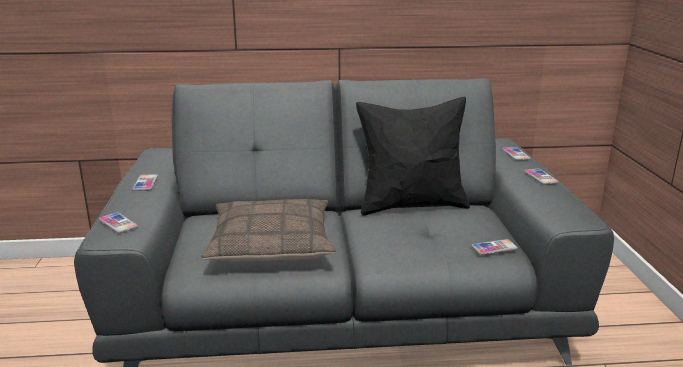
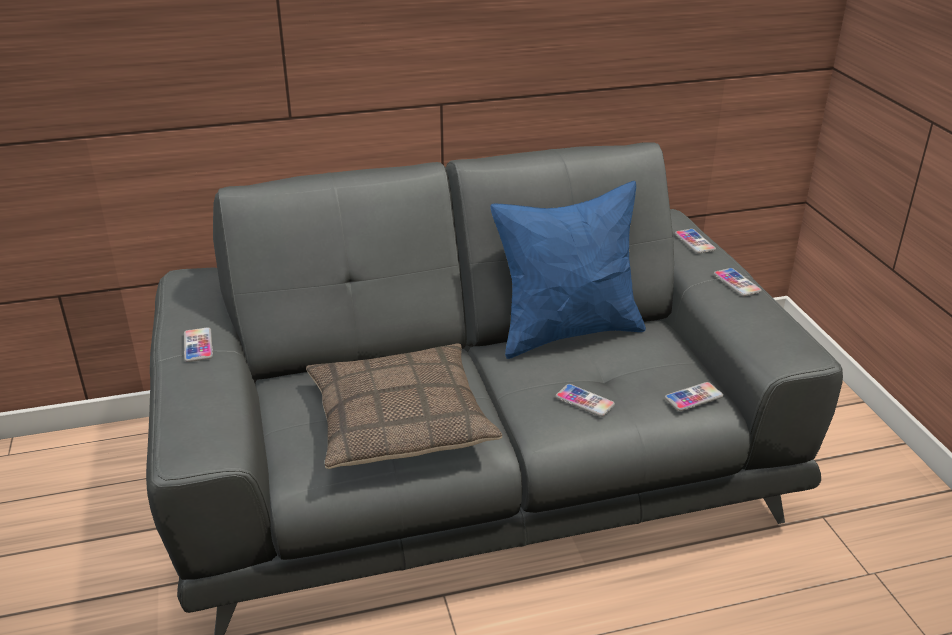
camera: 10 degrees left, 10 degrees up
phone [99,212,138,233] -> phone moved to [556,384,615,417]
black pillow [356,97,470,216] -> blue pillow [490,181,646,359]

